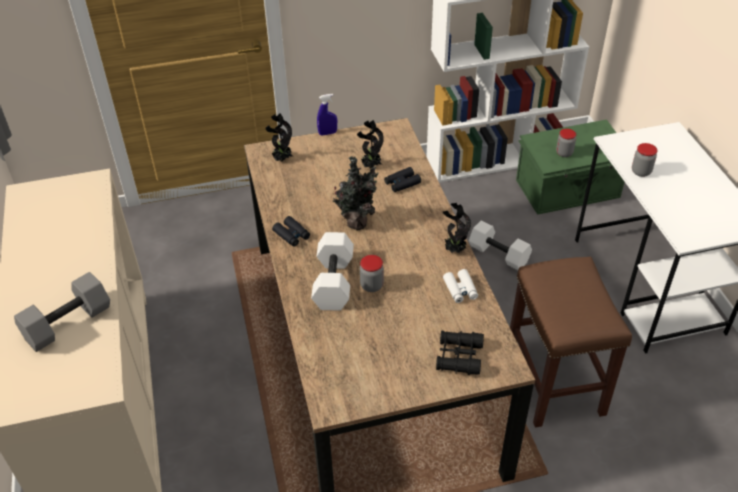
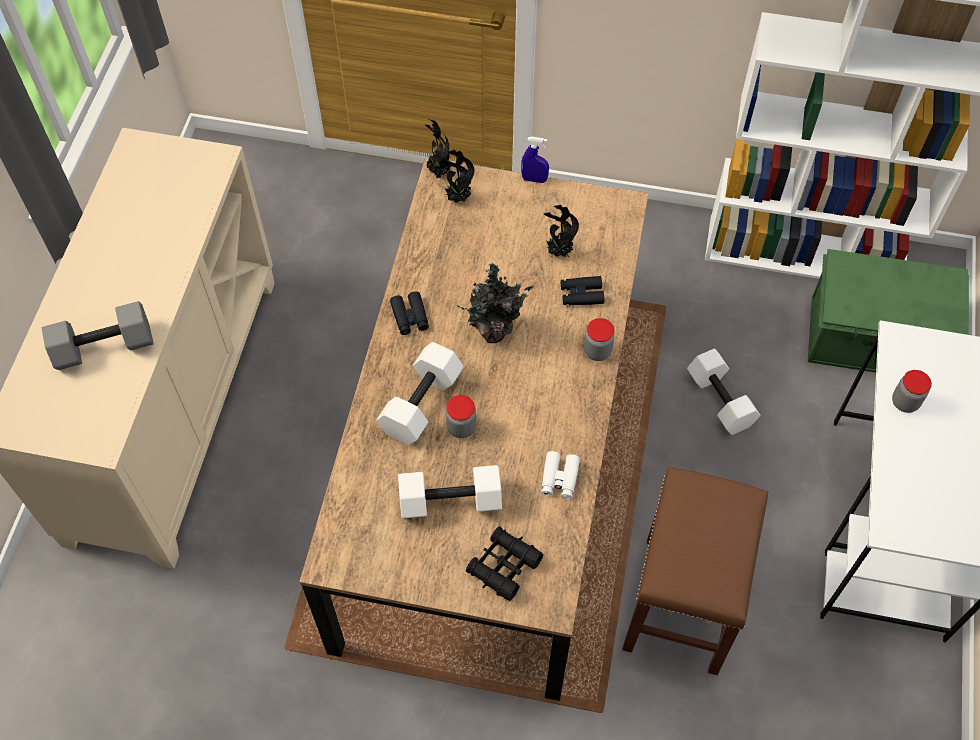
camera: 25 degrees right, 15 degrees up
potted plant [443,203,471,253] -> potted plant moved to [424,119,451,178]
jar [556,129,576,157] -> jar moved to [584,318,615,361]
none -> white dumbbell [398,465,502,519]

